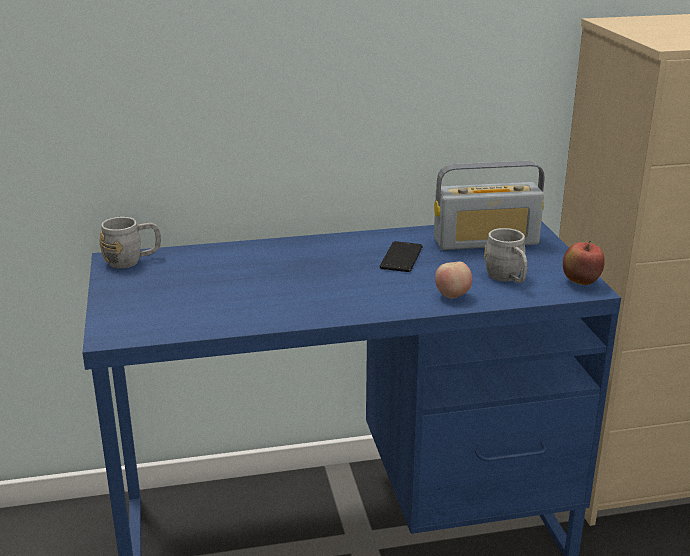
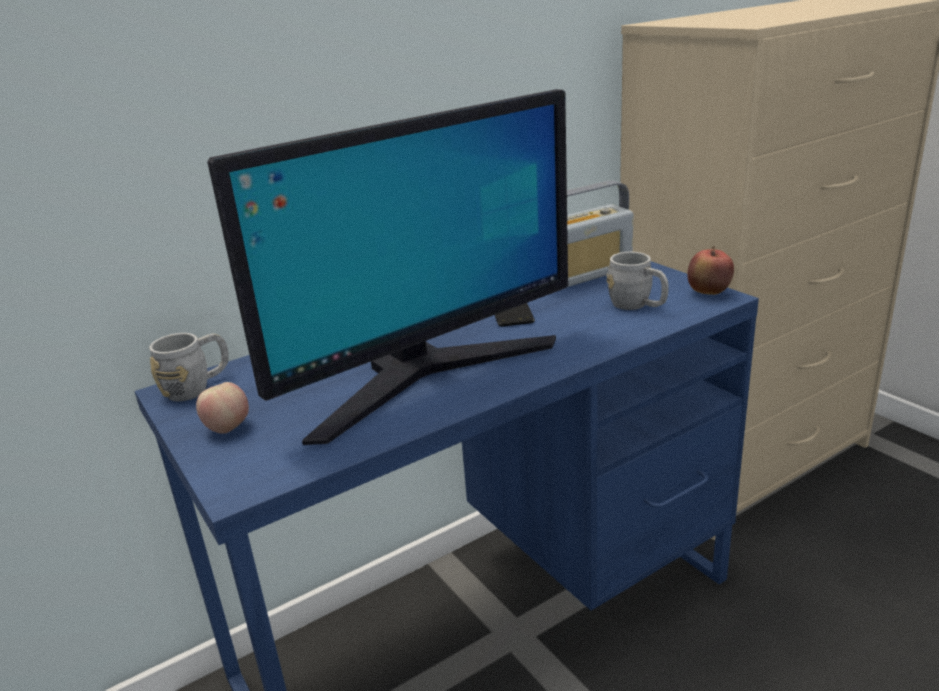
camera: 20 degrees left, 0 degrees up
apple [435,261,472,299] -> apple moved to [196,382,249,434]
none -> monitor [207,89,568,445]

